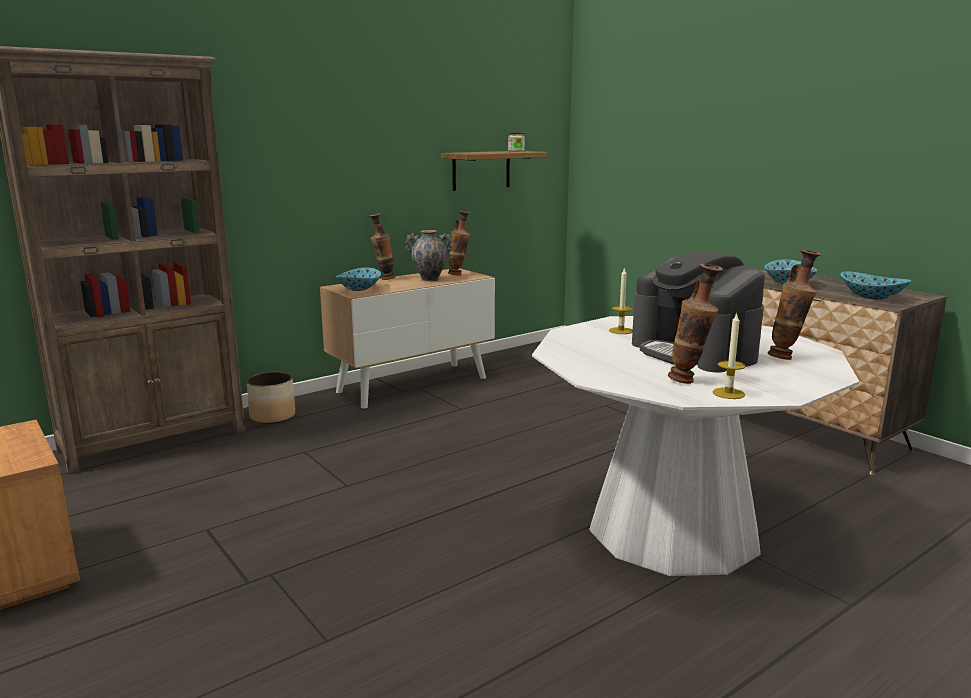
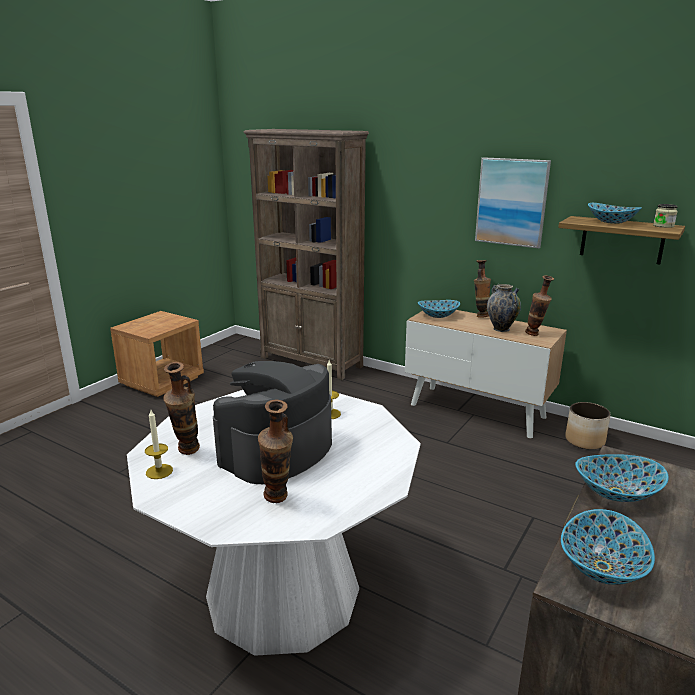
camera: 70 degrees right, 5 degrees up
planter [247,372,295,424] -> planter moved to [565,402,611,450]
none -> picture [475,157,551,248]
none -> bowl [588,203,642,224]

